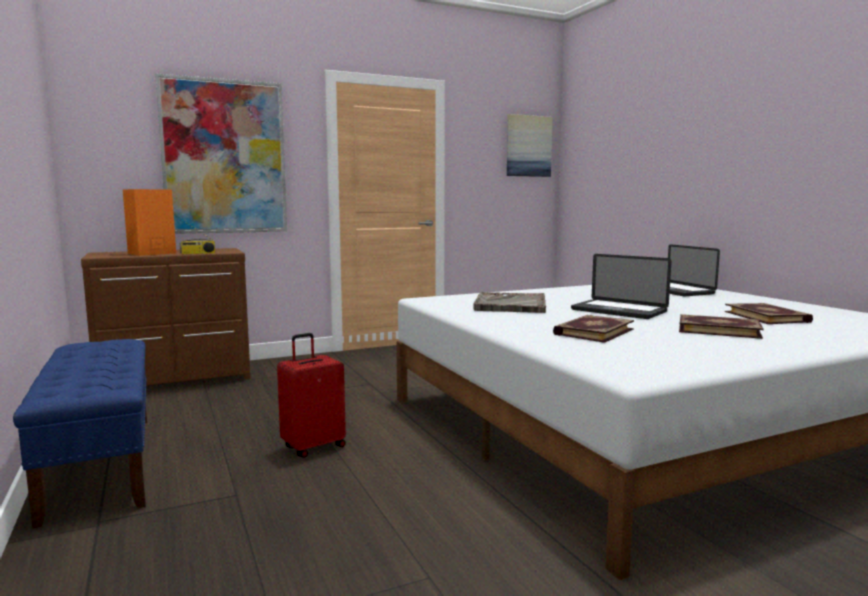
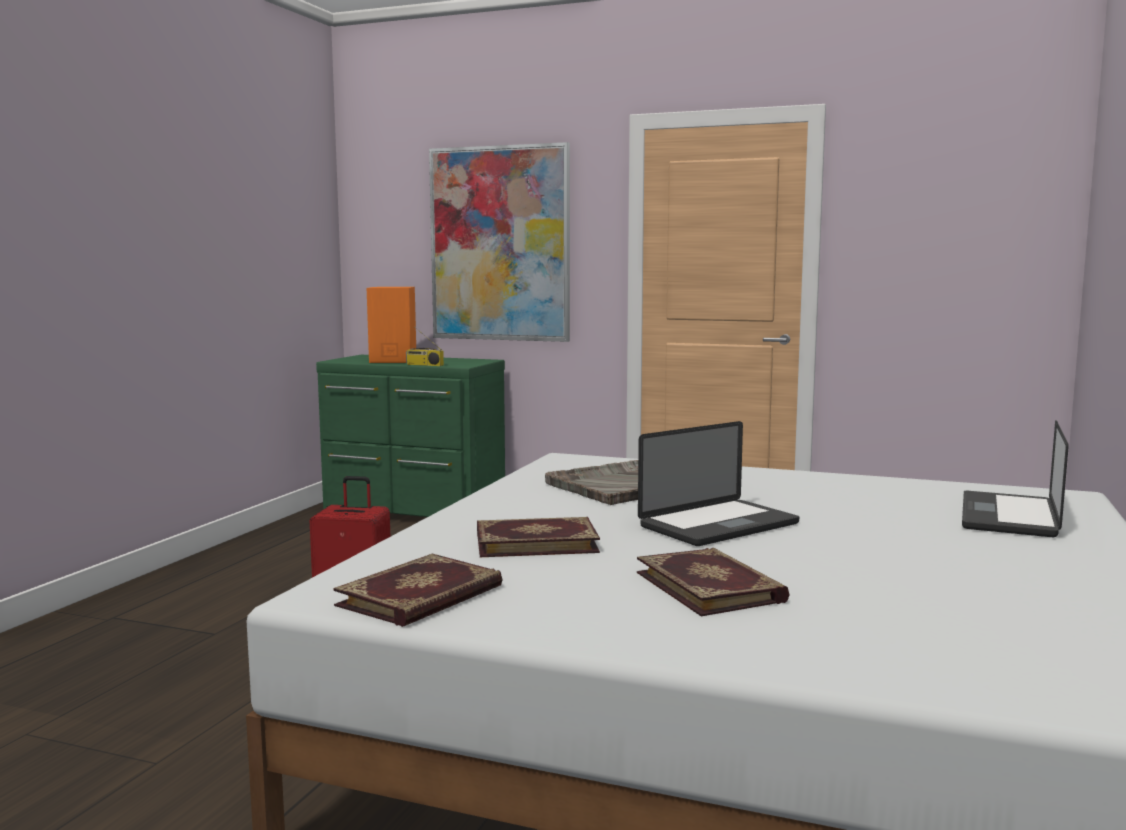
camera: 45 degrees right, 0 degrees up
blue bench [13,339,147,528] -> none
brown dresser [81,248,251,386] -> green dresser [316,355,505,517]
picture [507,114,553,177] -> none
laptop [571,254,672,319] -> laptop turned 120 degrees counterclockwise [638,421,799,546]
book [725,303,813,324] -> book moved to [333,554,502,627]

